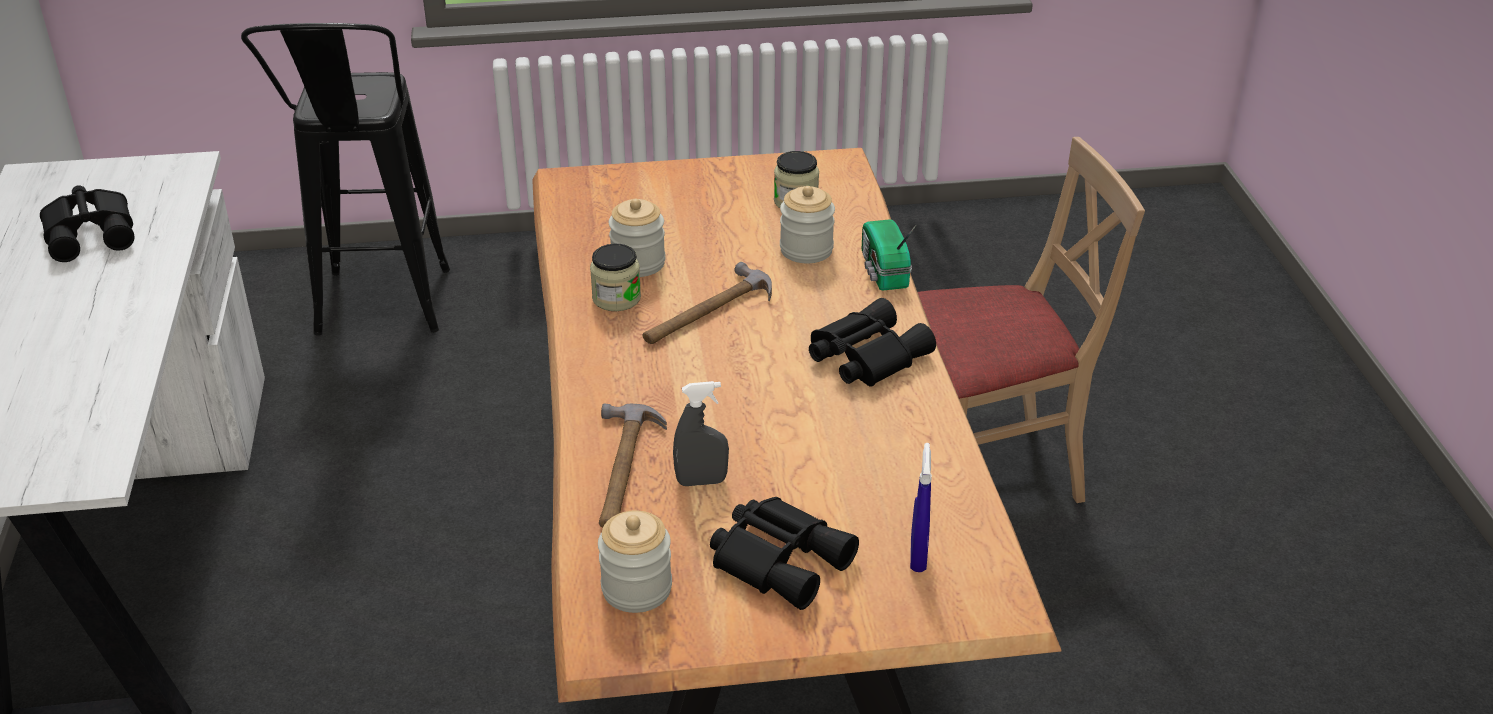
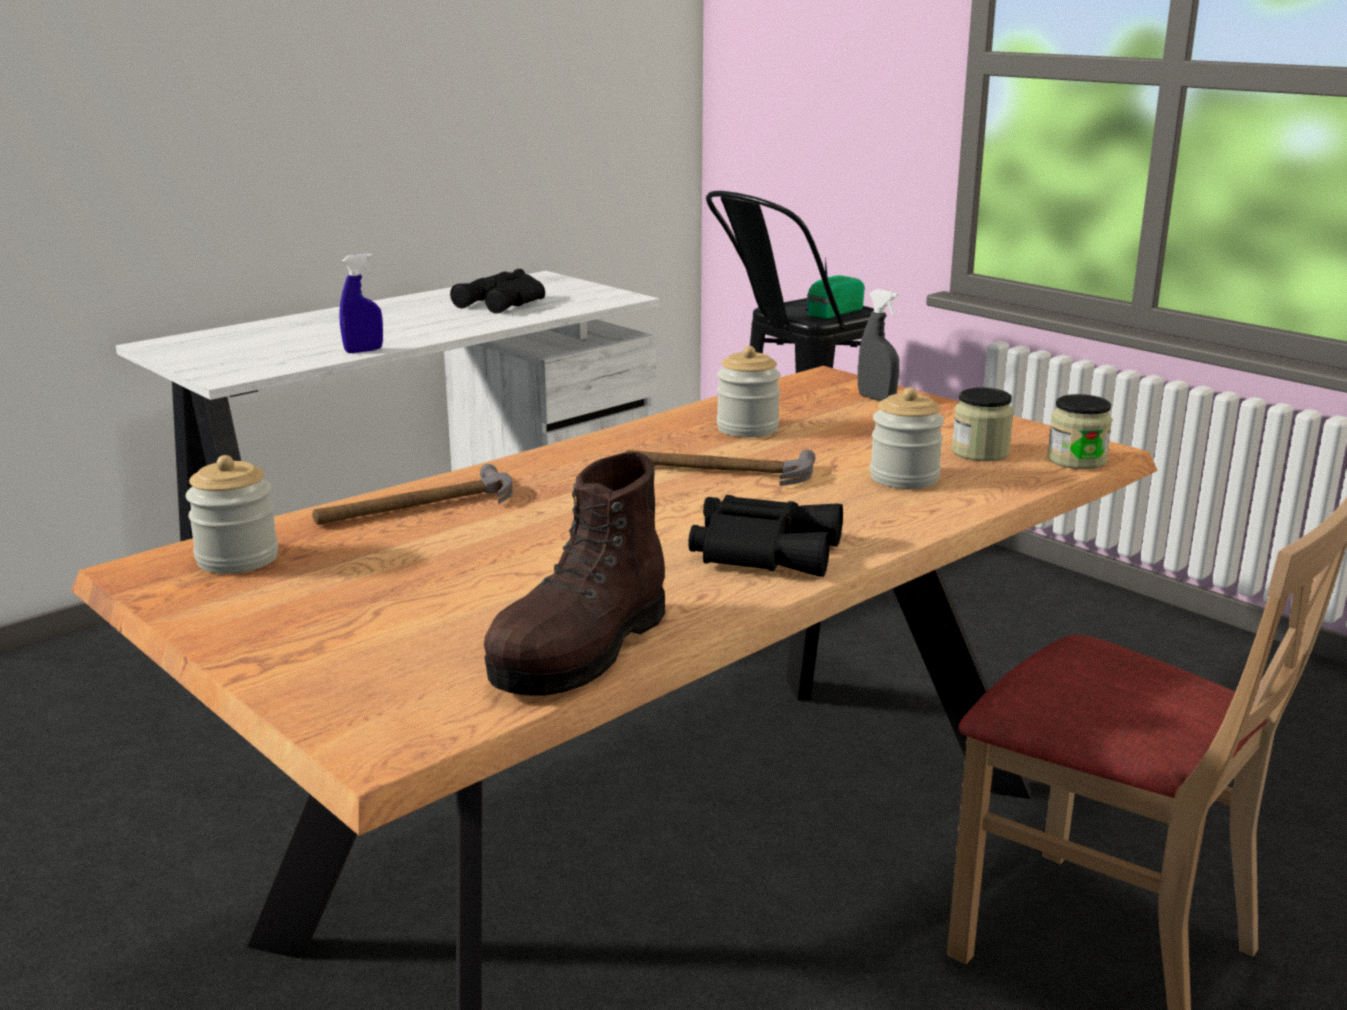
camera: 55 degrees right, 15 degrees down
jar [590,244,641,311] -> jar moved to [1047,394,1113,469]
grey spray bottle [673,381,729,486] -> grey spray bottle moved to [858,289,899,401]
black binoculars [710,497,859,610] -> none
radio [862,219,916,291] -> radio moved to [807,257,865,319]
blue spray bottle [910,443,932,572] -> blue spray bottle moved to [339,253,383,353]
none -> brown boot [484,452,665,696]

